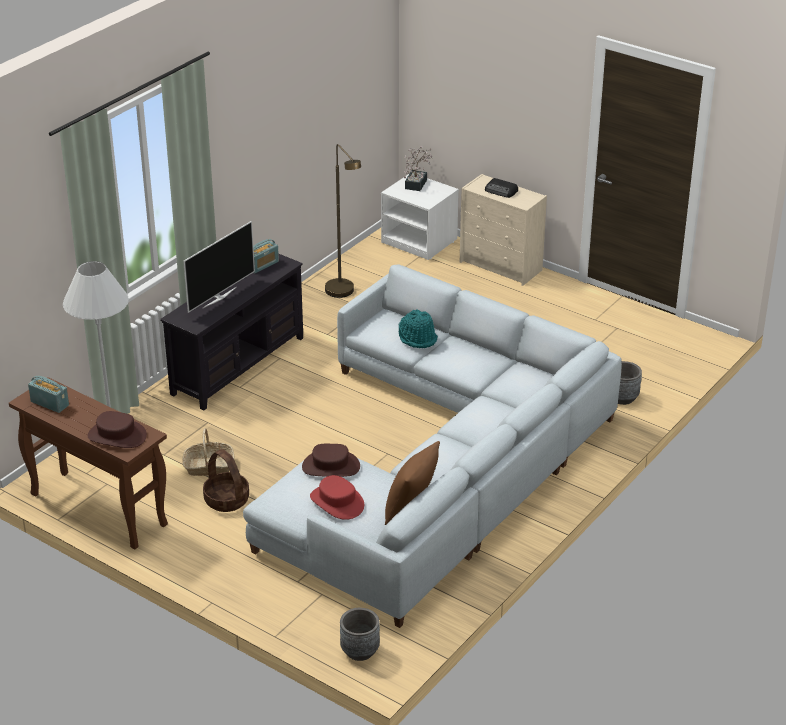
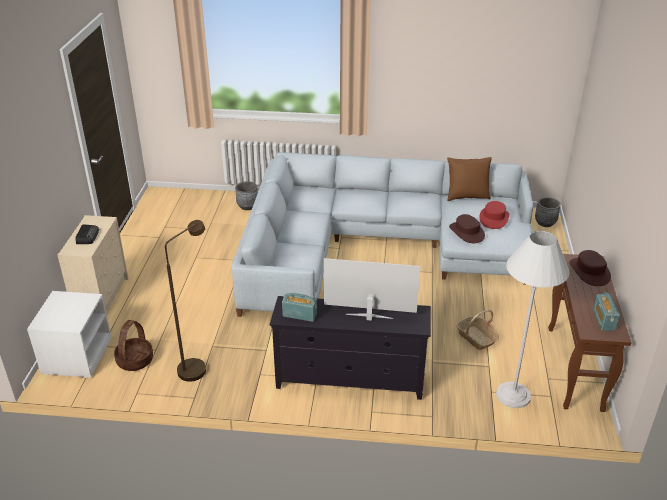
camera: 120 degrees left, 0 degrees up
basket [203,449,249,512] -> basket moved to [114,320,153,371]
turquoise hat [399,309,438,348] -> none
potted plant [404,146,432,191] -> none

